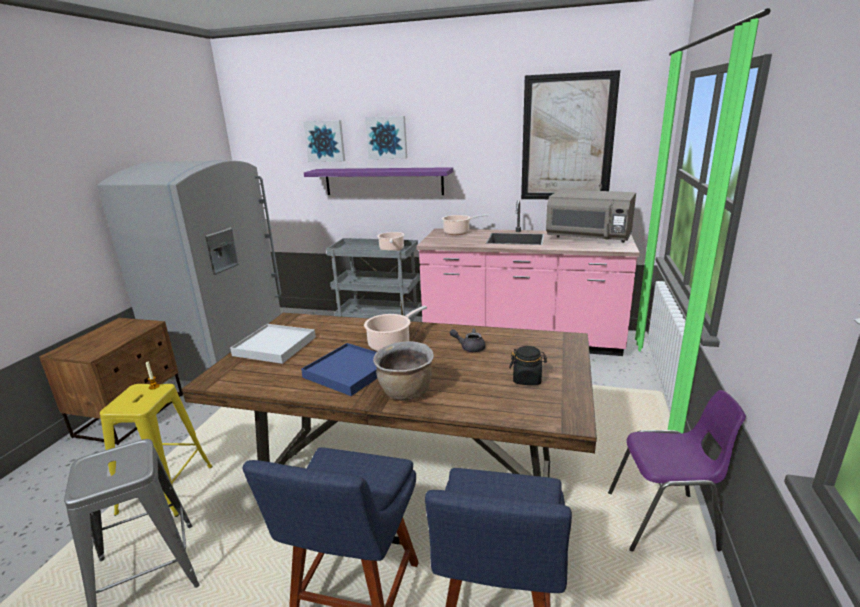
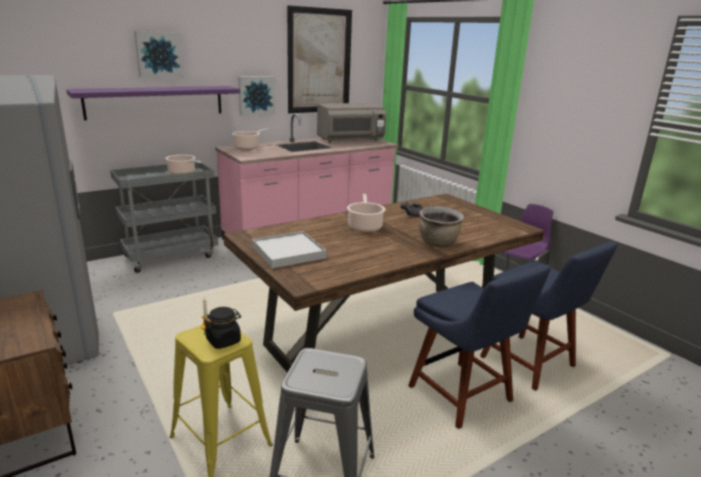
camera: 50 degrees left, 0 degrees up
blue tray [301,343,377,396] -> none
picture [303,120,345,162] -> picture moved to [238,76,276,116]
black jar [509,346,547,385] -> black jar moved to [204,307,241,349]

